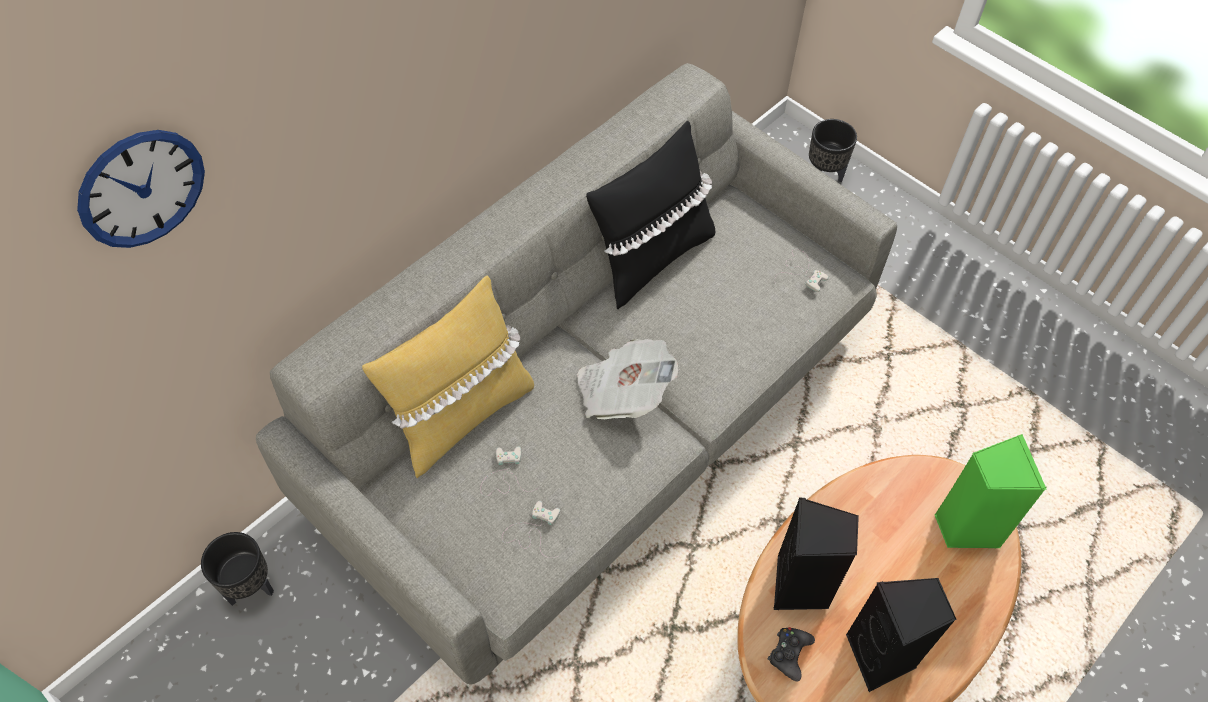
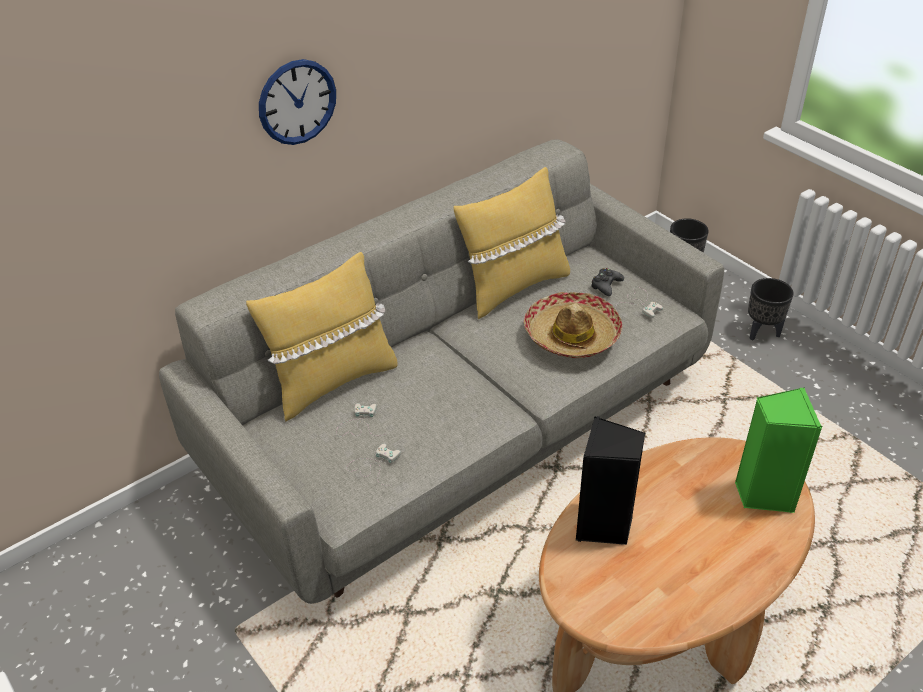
camera: 10 degrees right, 15 degrees down
wall clock [77,130,205,248] -> wall clock moved to [259,59,336,145]
black planter [201,532,274,606] -> black planter moved to [748,278,794,341]
newspaper [577,339,678,419] -> none
black pillow [586,121,715,310] -> yellow pillow [453,167,570,319]
black game controller [768,627,815,682] -> black game controller moved to [591,268,624,296]
black speaker [846,578,956,692] -> none
none -> hat [524,292,622,358]

